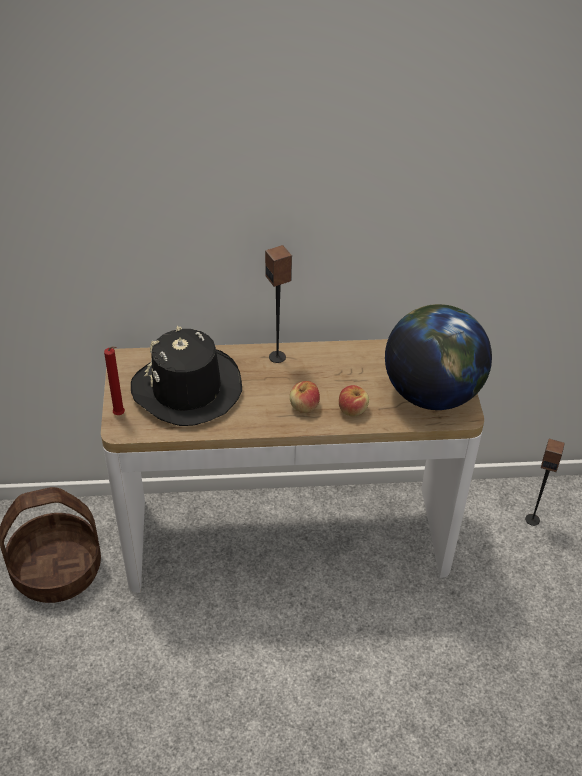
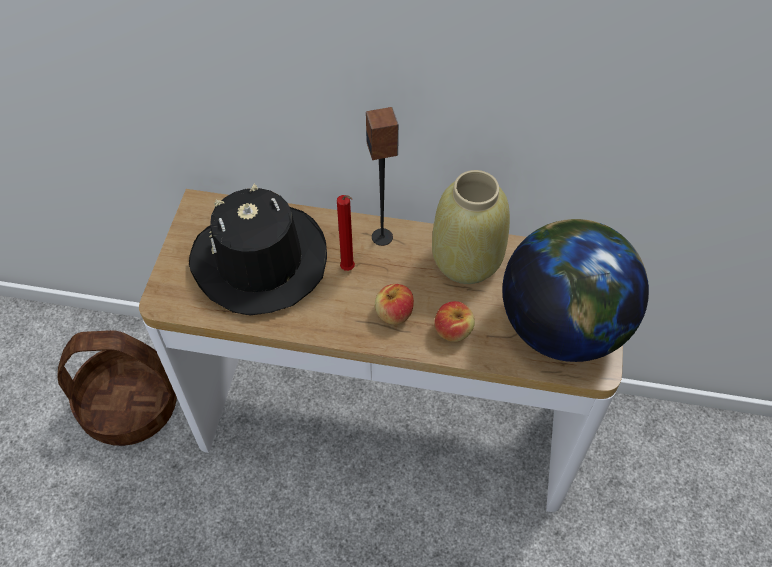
camera: 15 degrees right, 10 degrees up
red candle [104,346,125,415] -> red candle moved to [337,195,355,271]
speaker [525,438,565,526] -> none
none -> beige vase [432,170,510,284]

